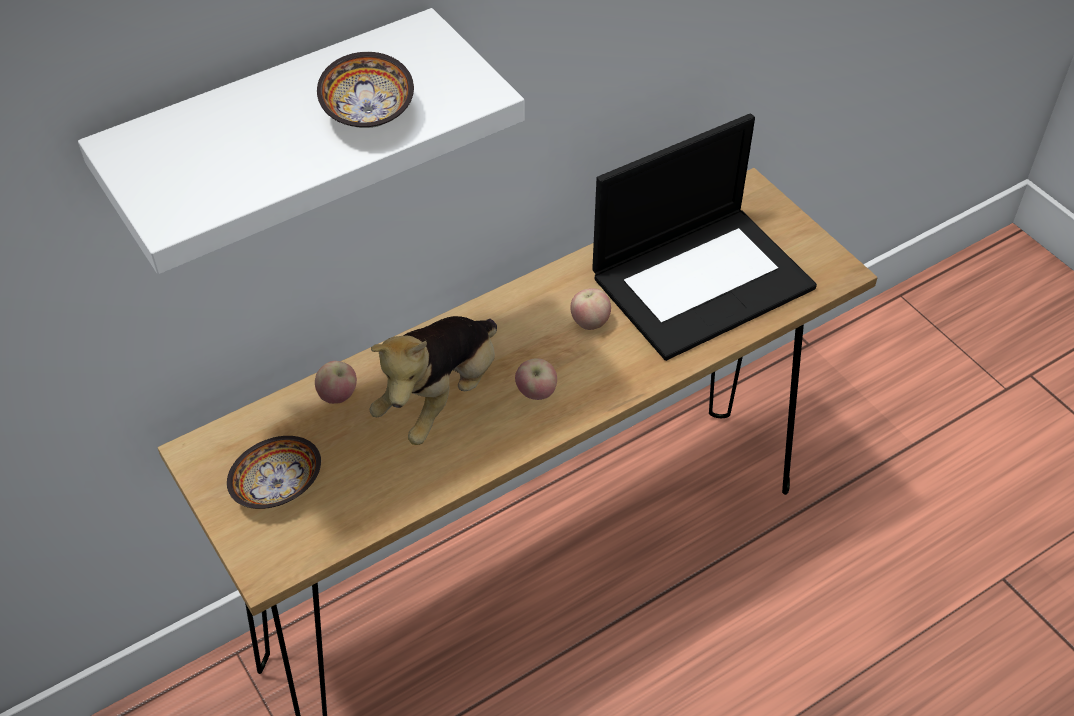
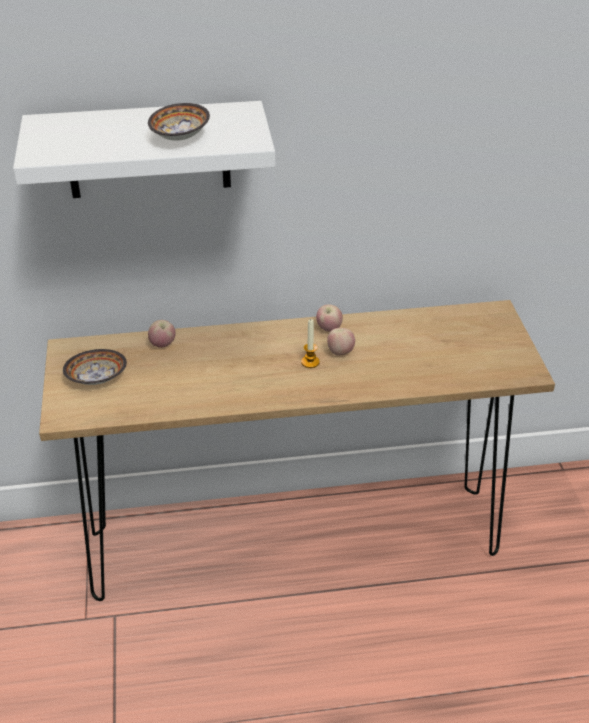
camera: 25 degrees right, 10 degrees down
plush toy [370,316,497,445] -> none
apple [515,358,557,400] -> apple moved to [316,304,343,332]
laptop [592,114,817,361] -> none
none -> candle [301,319,320,368]

